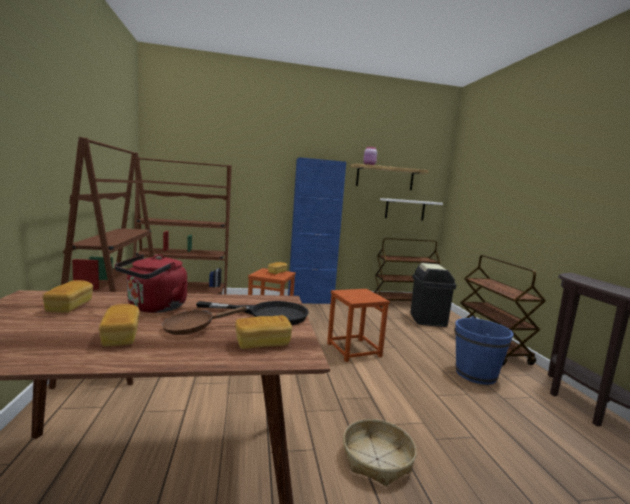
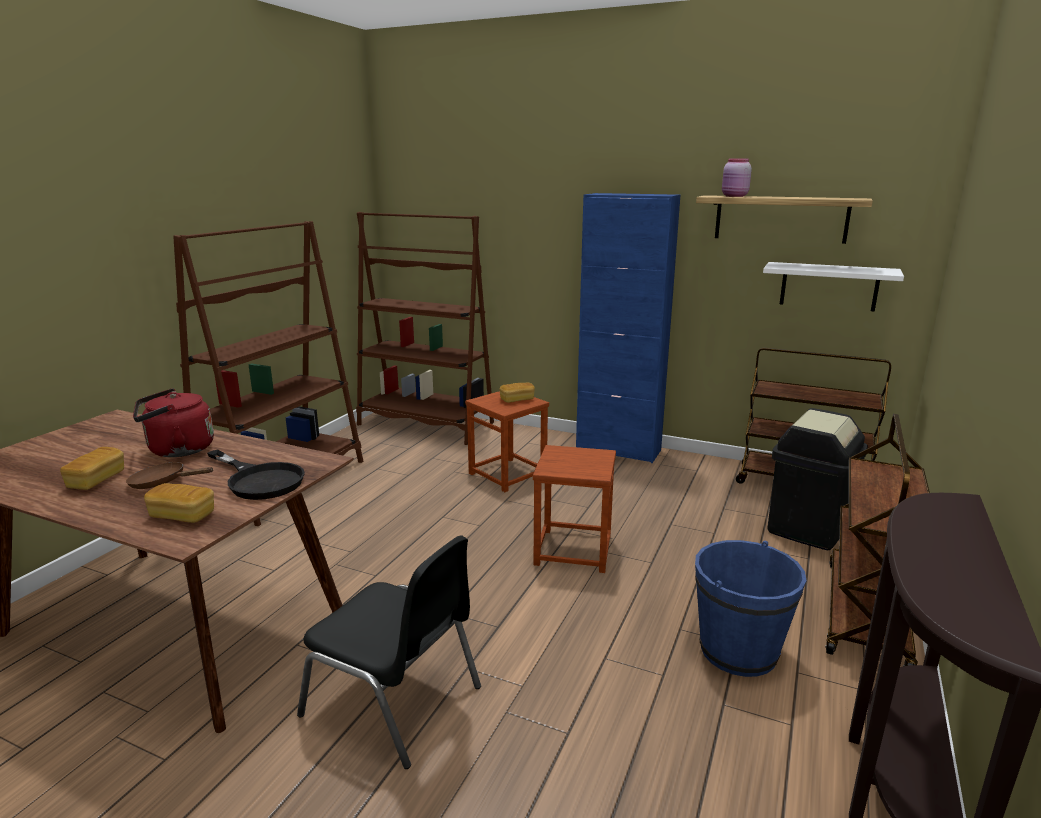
camera: 35 degrees right, 10 degrees up
bread [43,280,93,313] -> none
basket [343,419,416,486] -> black chair [297,535,481,769]

